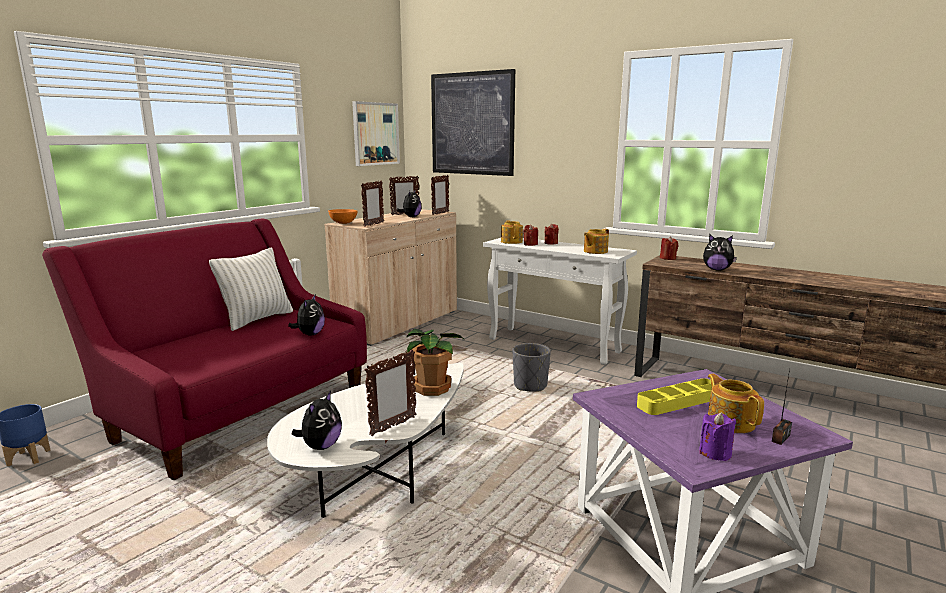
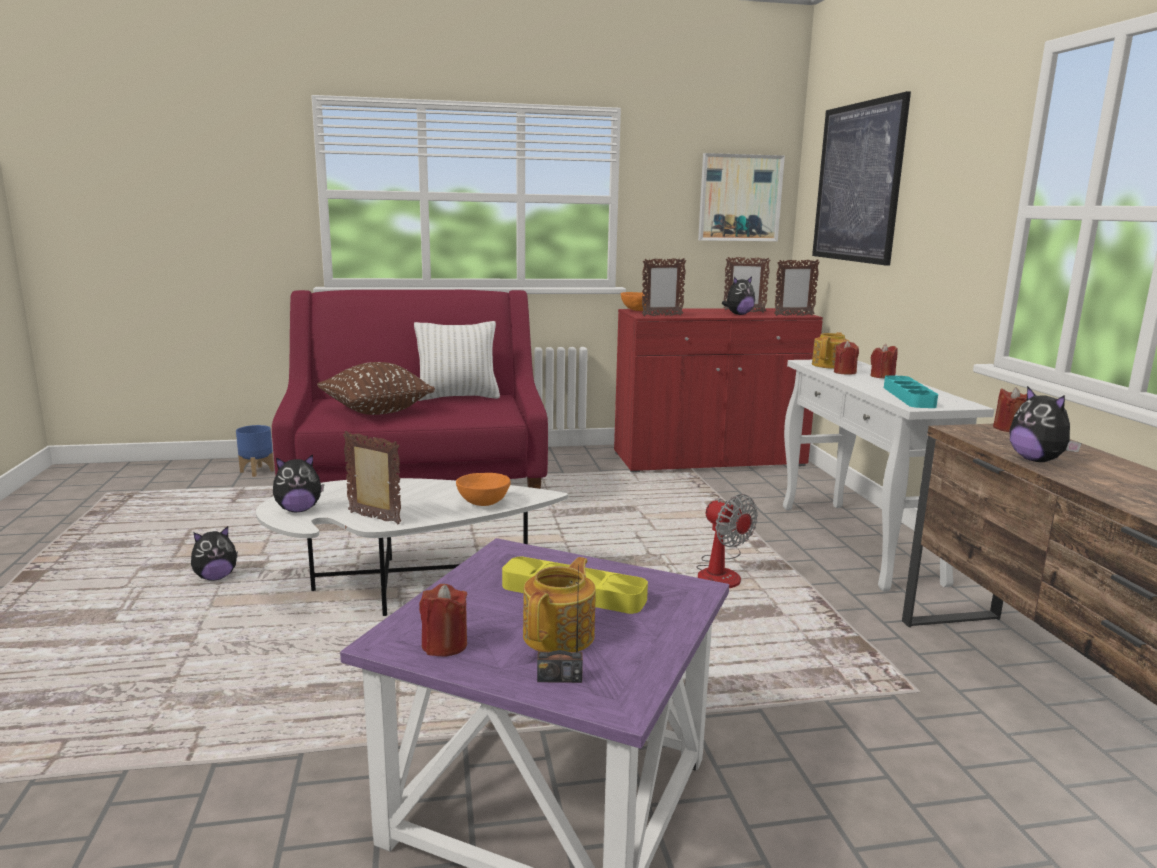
camera: 45 degrees right, 0 degrees up
plush toy [288,295,325,336] -> plush toy moved to [191,526,238,581]
beige cabinet [324,209,457,346] -> red cabinet [614,308,823,472]
picture frame [365,349,416,436] -> picture frame turned 150 degrees counterclockwise [343,431,401,524]
potted plant [406,329,465,396] -> orange bowl [456,473,511,506]
grey planter [513,343,551,391] -> fan [696,494,758,588]
teapot [584,229,609,254] -> turquoise tray [884,375,938,408]
purple candle [699,412,736,461] -> red candle [419,584,467,657]
none -> brown pillow [317,362,435,415]

